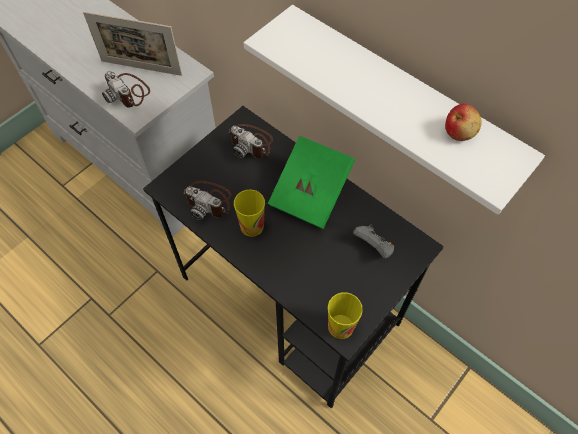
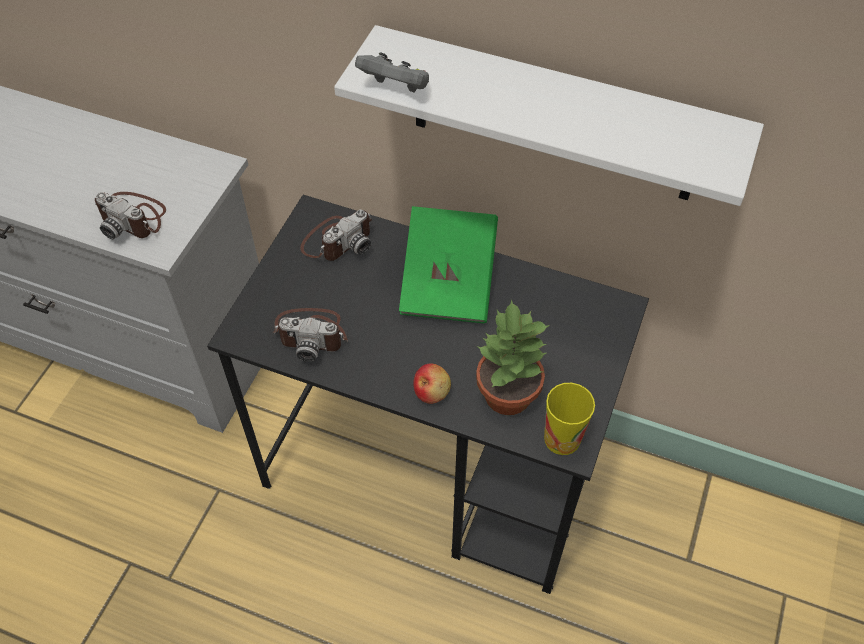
camera: 20 degrees left, 5 degrees down
picture frame [83,11,182,76] -> none
camera [229,124,273,158] -> camera turned 60 degrees counterclockwise [300,210,372,261]
cup [234,189,265,237] -> none
grey game controller [353,224,394,259] -> grey game controller moved to [355,52,429,93]
apple [445,104,482,141] -> apple moved to [413,364,451,404]
none -> potted plant [476,299,550,415]

